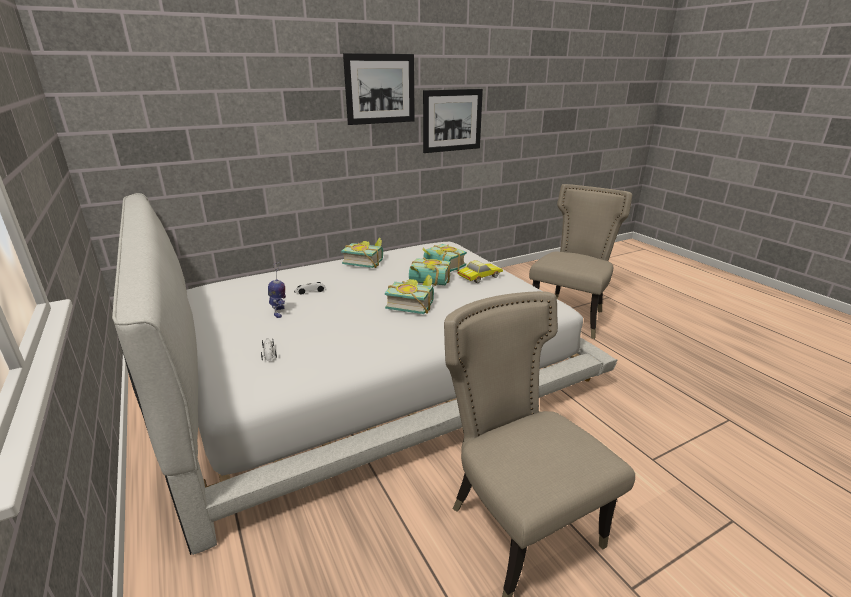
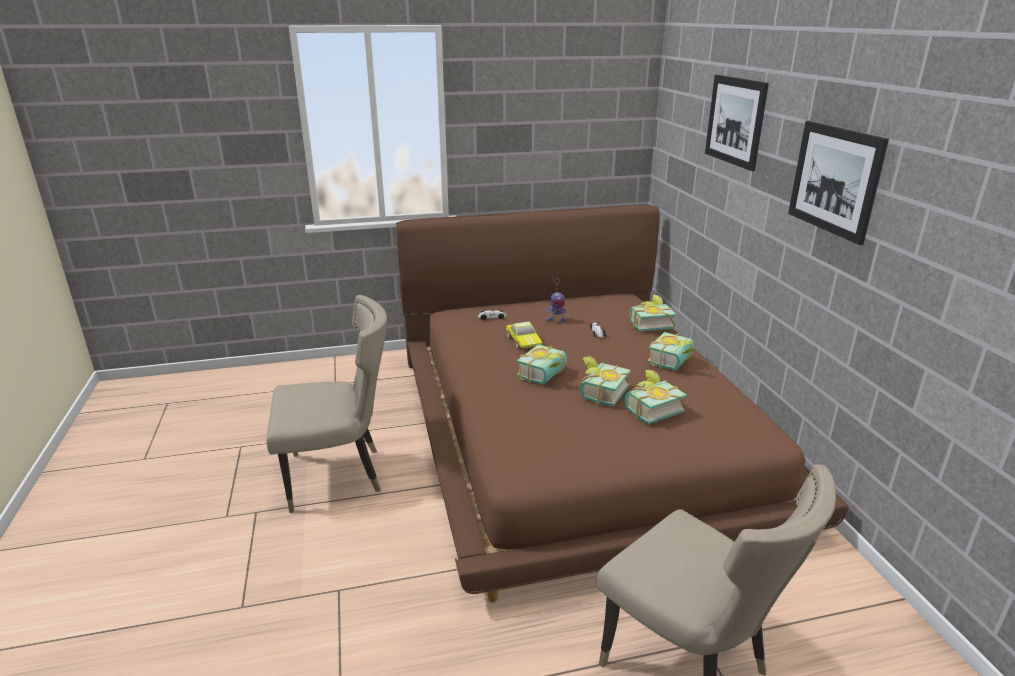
camera: 105 degrees right, 0 degrees up
white bed [112,193,617,555] -> brown bed [396,205,849,603]
picture [423,89,483,153] -> picture moved to [705,75,769,171]
toy car [458,260,503,283] -> toy car moved to [506,321,543,348]
none -> book [630,295,676,331]

